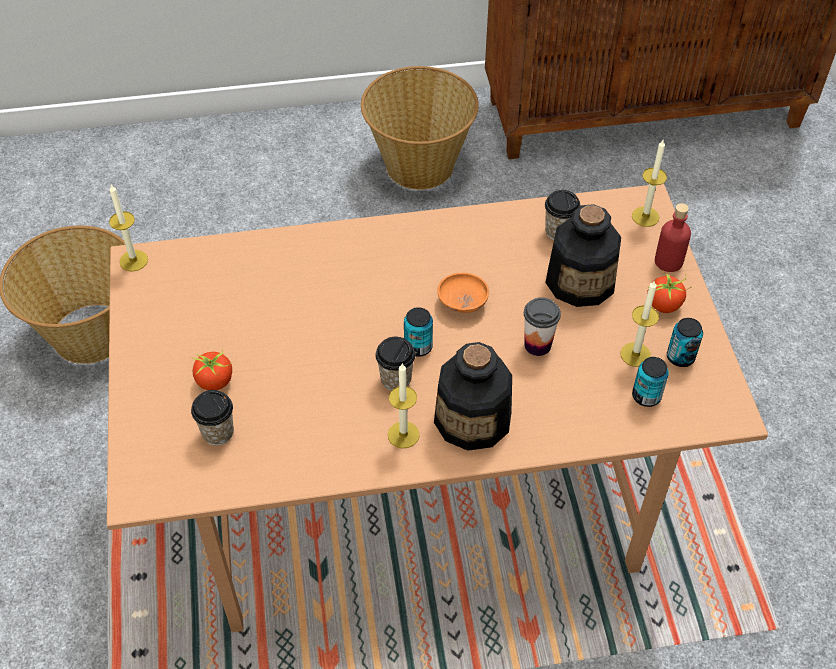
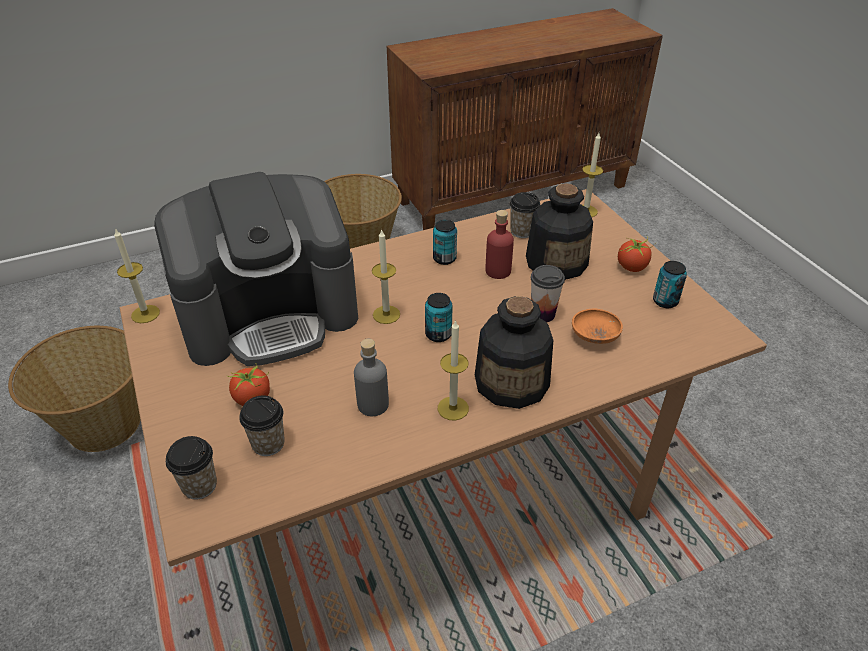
camera: 15 degrees left, 10 degrees down
cup [375,336,416,391] -> cup moved to [166,436,217,500]
orange bowl [437,273,489,313] -> orange bowl moved to [572,309,623,344]
candle [621,280,659,367] -> candle moved to [372,229,400,324]
can [632,357,669,407] -> can moved to [433,220,457,265]
red bottle [655,203,691,272] -> red bottle moved to [486,210,514,279]
none -> coffee machine [154,172,358,366]
none -> grey bottle [354,339,389,416]

